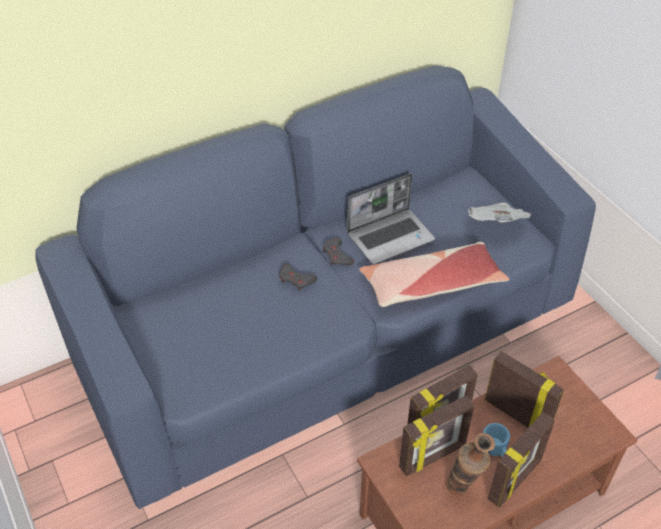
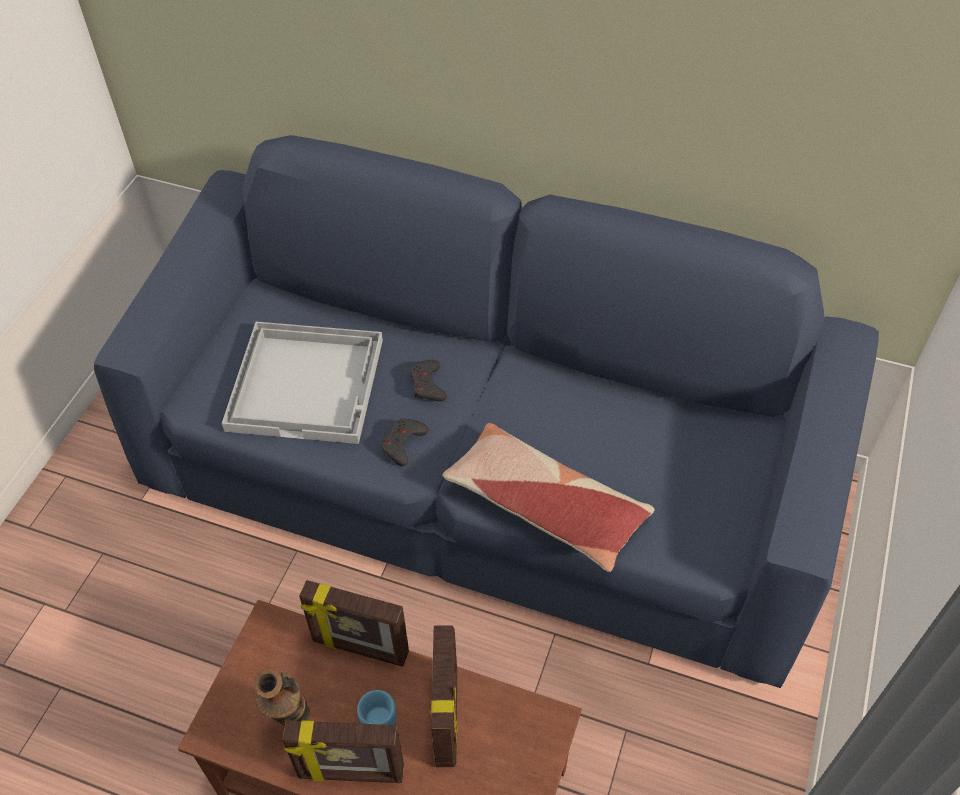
camera: 50 degrees right, 5 degrees up
grey game controller [323,238,354,265] -> grey game controller moved to [381,419,428,466]
laptop [347,173,435,265] -> none
picture frame [399,395,474,476] -> none
newspaper [468,203,531,223] -> none
none -> white tray [222,322,383,444]

